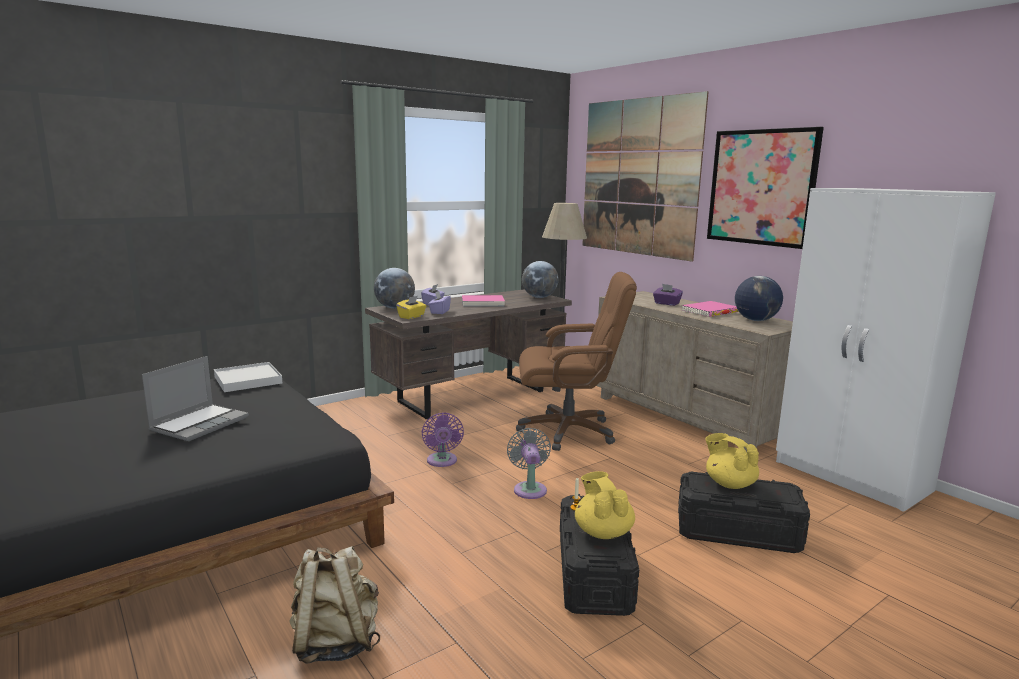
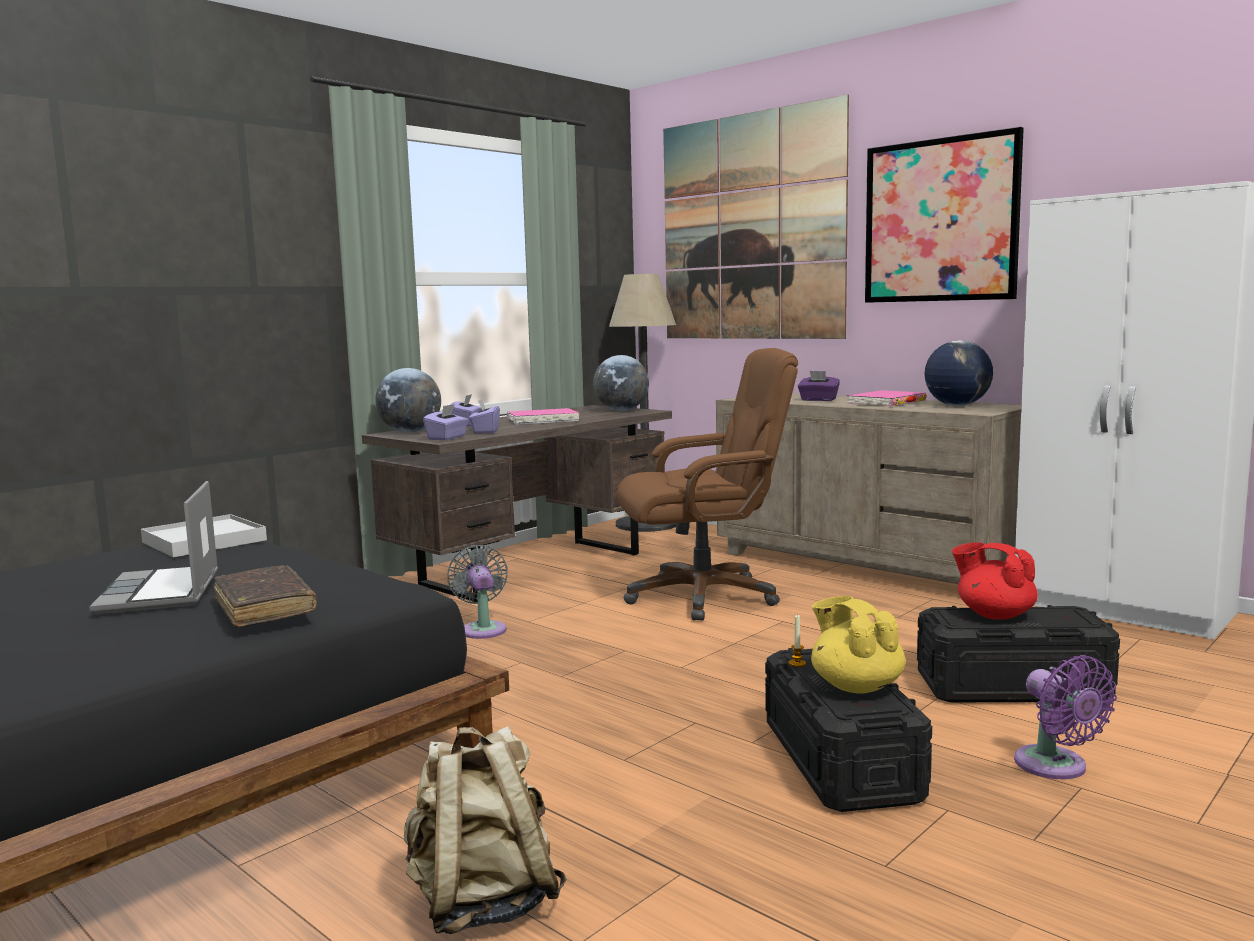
camera: 10 degrees left, 5 degrees down
laptop [142,356,249,441] -> laptop turned 150 degrees clockwise [89,481,218,614]
yellow tissue box [396,296,426,319] -> purple tissue box [423,404,468,440]
purple fan [422,412,464,467] -> purple fan moved to [1014,655,1117,779]
grey fan [507,428,551,499] -> grey fan moved to [447,545,508,639]
yellow teapot [705,433,759,489] -> red teapot [952,542,1038,620]
none -> brown book [214,565,317,628]

